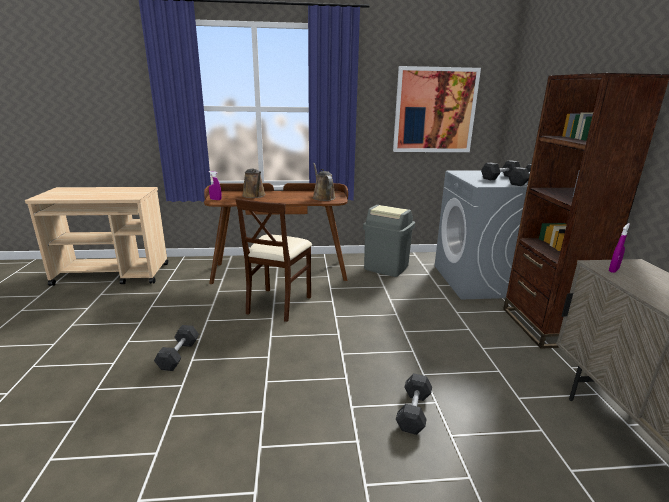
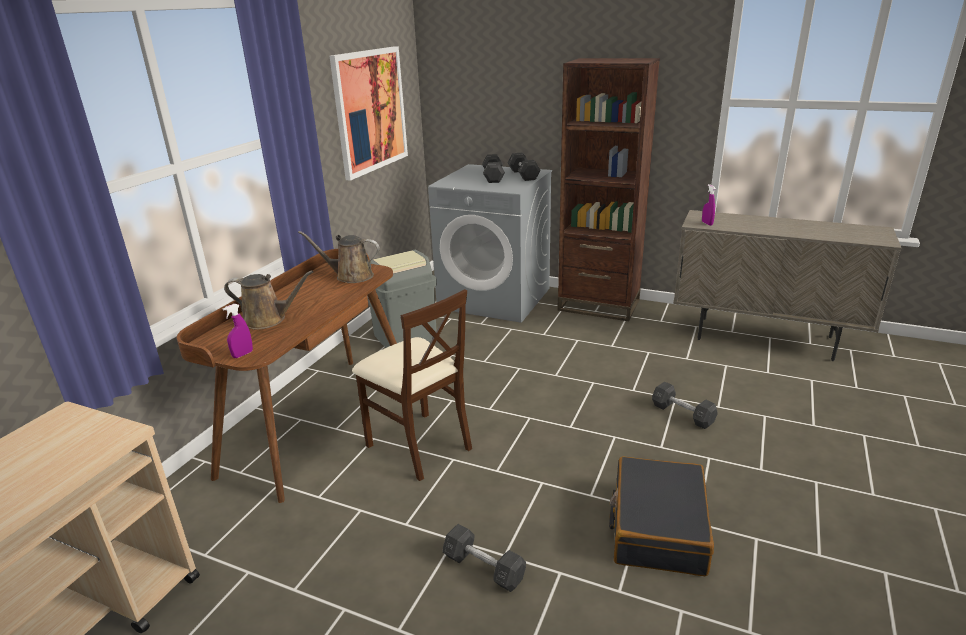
camera: 60 degrees left, 5 degrees up
none -> black suitcase [609,456,714,576]

